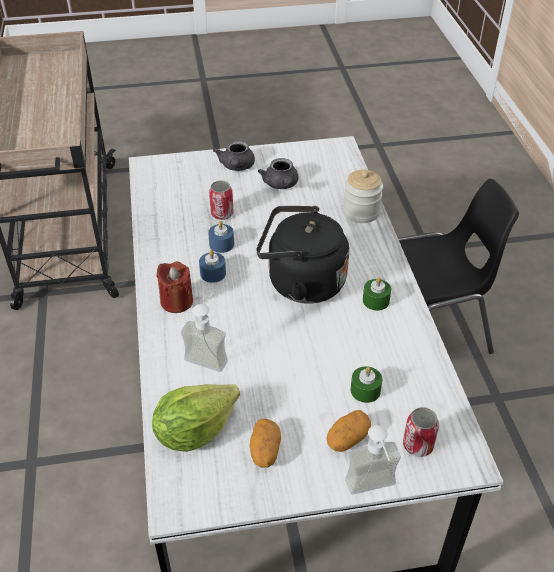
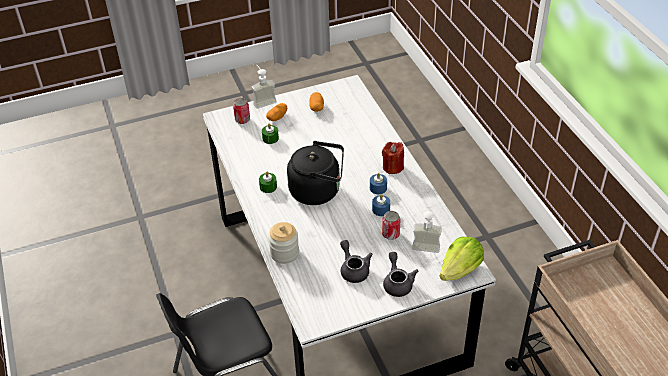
camera: 170 degrees right, 0 degrees up
lettuce [152,384,240,452] -> lettuce moved to [439,237,484,281]
soap dispenser [181,292,228,372] -> soap dispenser moved to [412,211,442,253]

